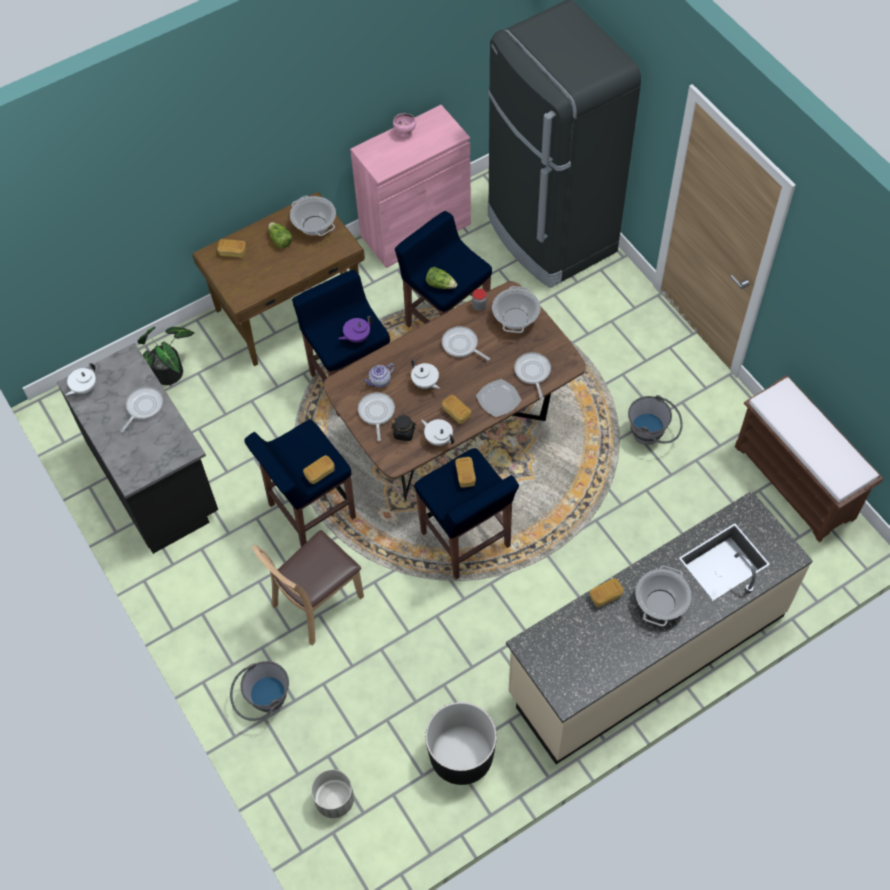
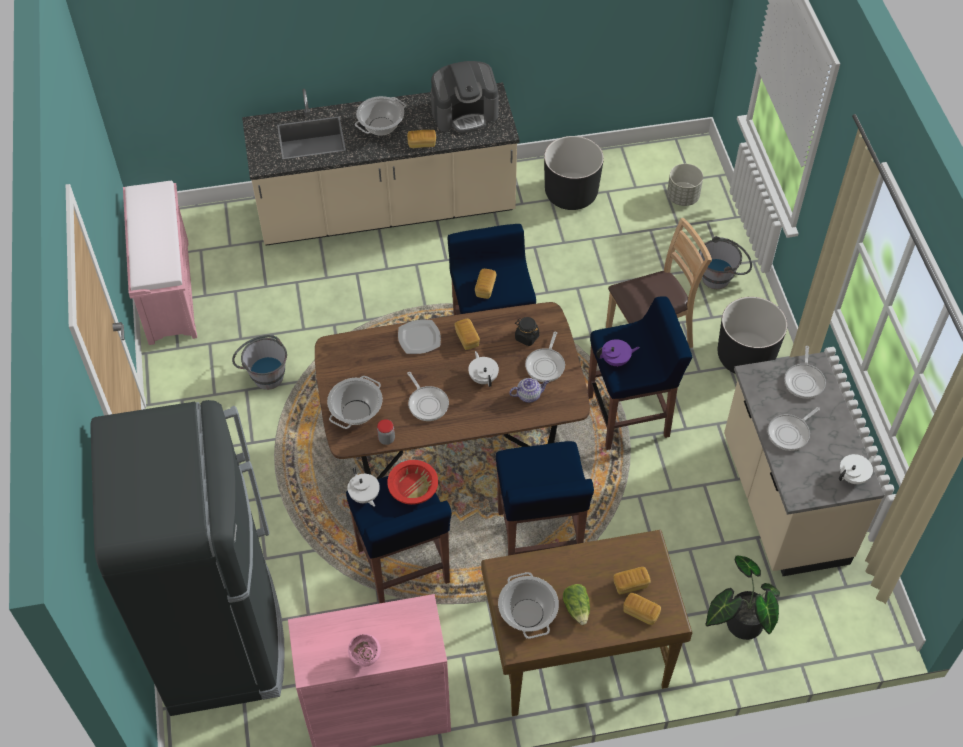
camera: 160 degrees left, 5 degrees down
black counter [57,343,218,554] -> beige counter [724,352,885,576]
bread [303,455,334,484] -> bread moved to [613,567,651,594]
purple teapot [338,316,373,343] -> purple teapot moved to [596,339,640,367]
white teapot [421,419,454,446] -> white teapot moved to [347,467,380,507]
lettuce [426,267,457,289] -> red bowl [387,460,438,505]
frying pan [514,352,551,399] -> frying pan moved to [785,346,826,399]
brown bench [735,375,883,542] -> pink bench [123,181,197,345]
none -> coffee machine [431,61,499,132]
none -> black planter [718,297,787,374]

